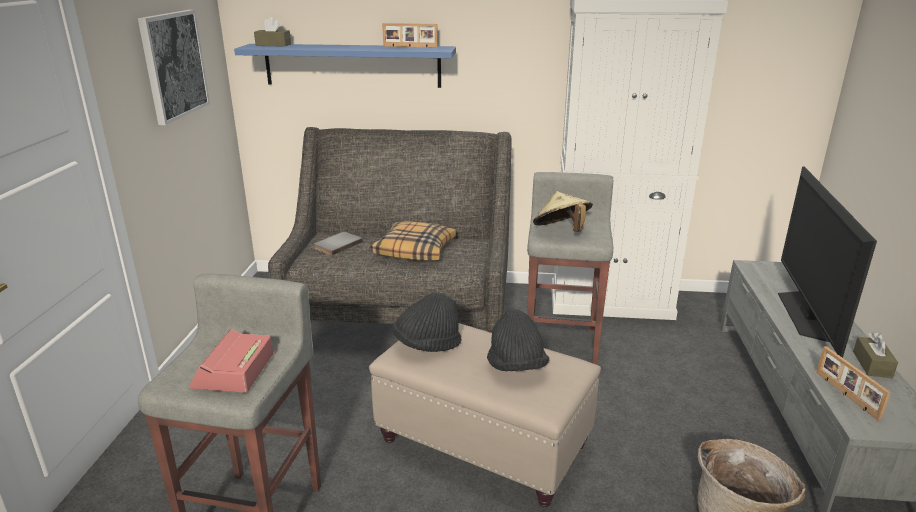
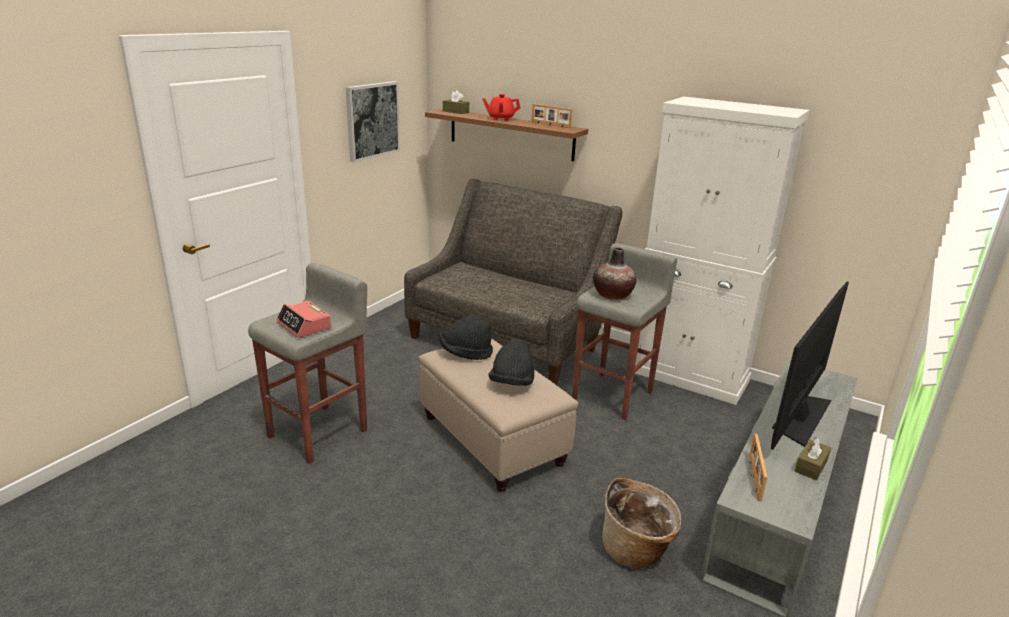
camera: 25 degrees right, 0 degrees up
alarm clock [190,329,273,393] -> alarm clock turned 75 degrees counterclockwise [276,301,331,338]
blue shelf [234,44,456,88] -> brown shelf [425,109,588,161]
grey book [314,232,363,256] -> none
pillow [370,221,457,261] -> none
beige hat [533,191,593,232] -> vase [593,248,636,300]
none -> red teapot [482,94,520,121]

